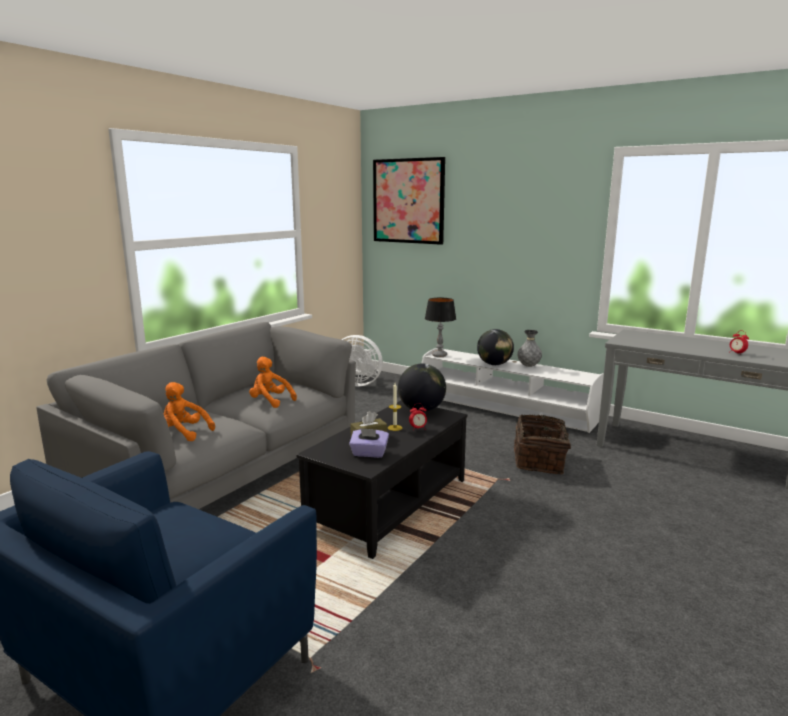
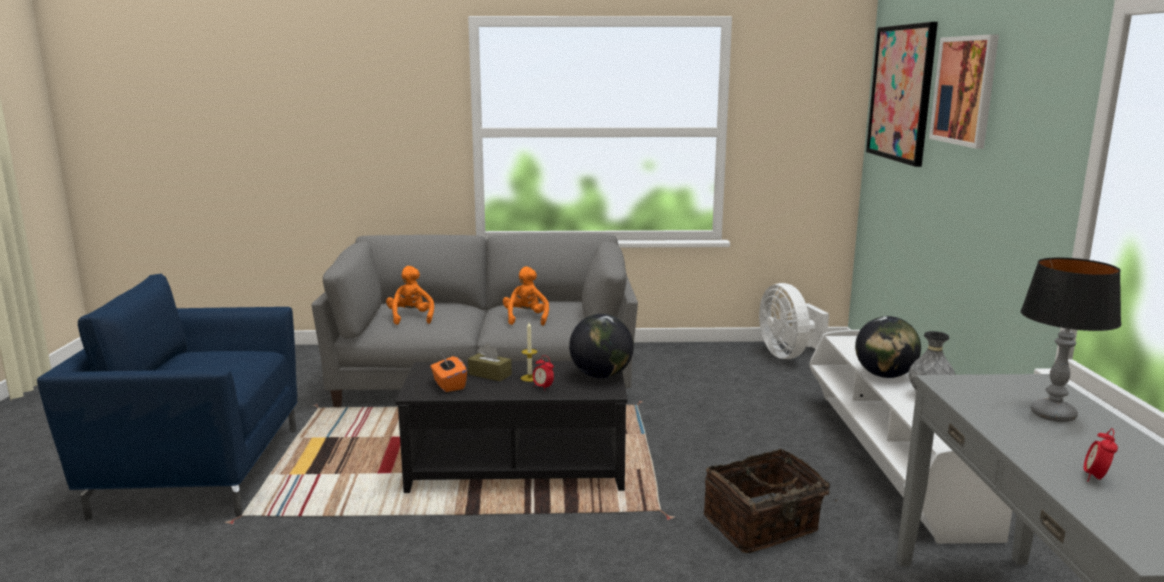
camera: 55 degrees right, 0 degrees up
purple tissue box [349,428,389,458] -> orange tissue box [430,354,467,392]
table lamp [425,298,456,357] -> table lamp moved to [1021,258,1122,422]
none -> picture [929,34,999,149]

